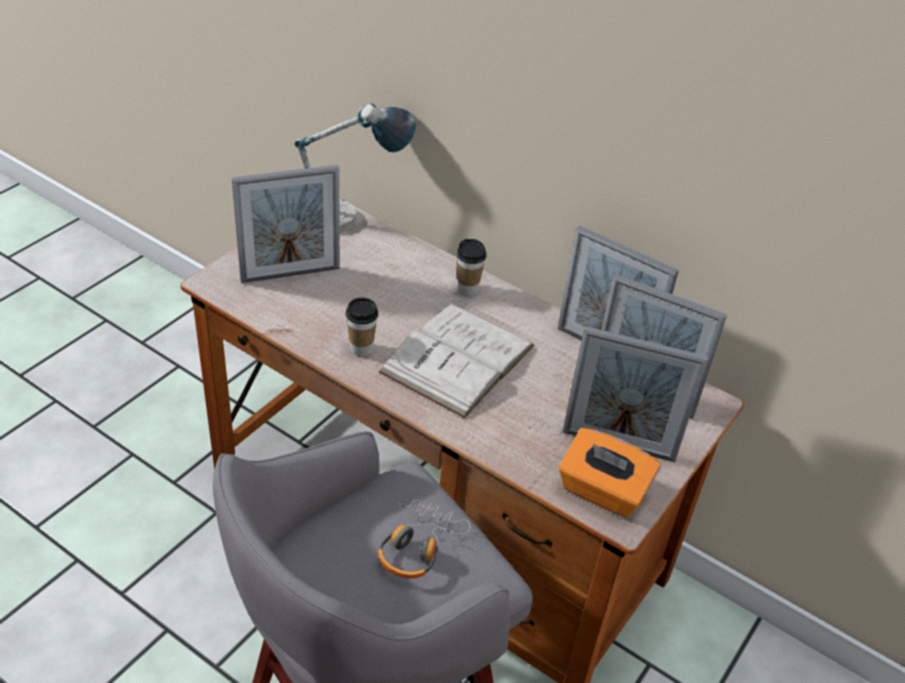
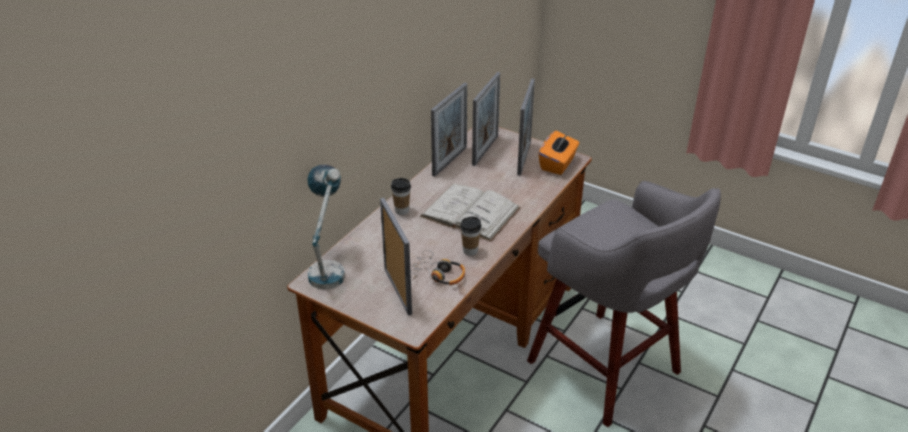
camera: 90 degrees left, 5 degrees down
headphones [378,500,470,579] -> headphones moved to [410,250,465,285]

